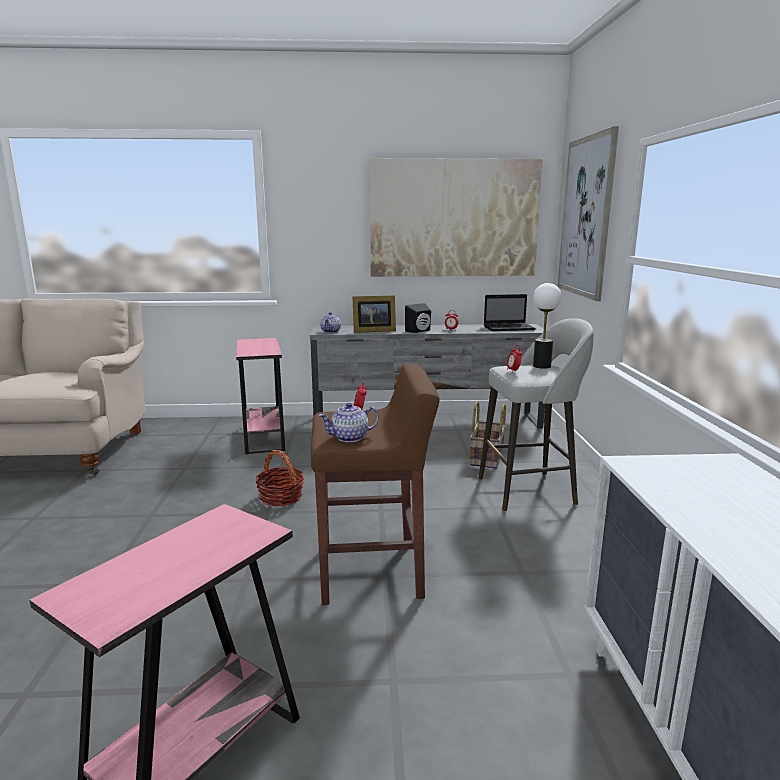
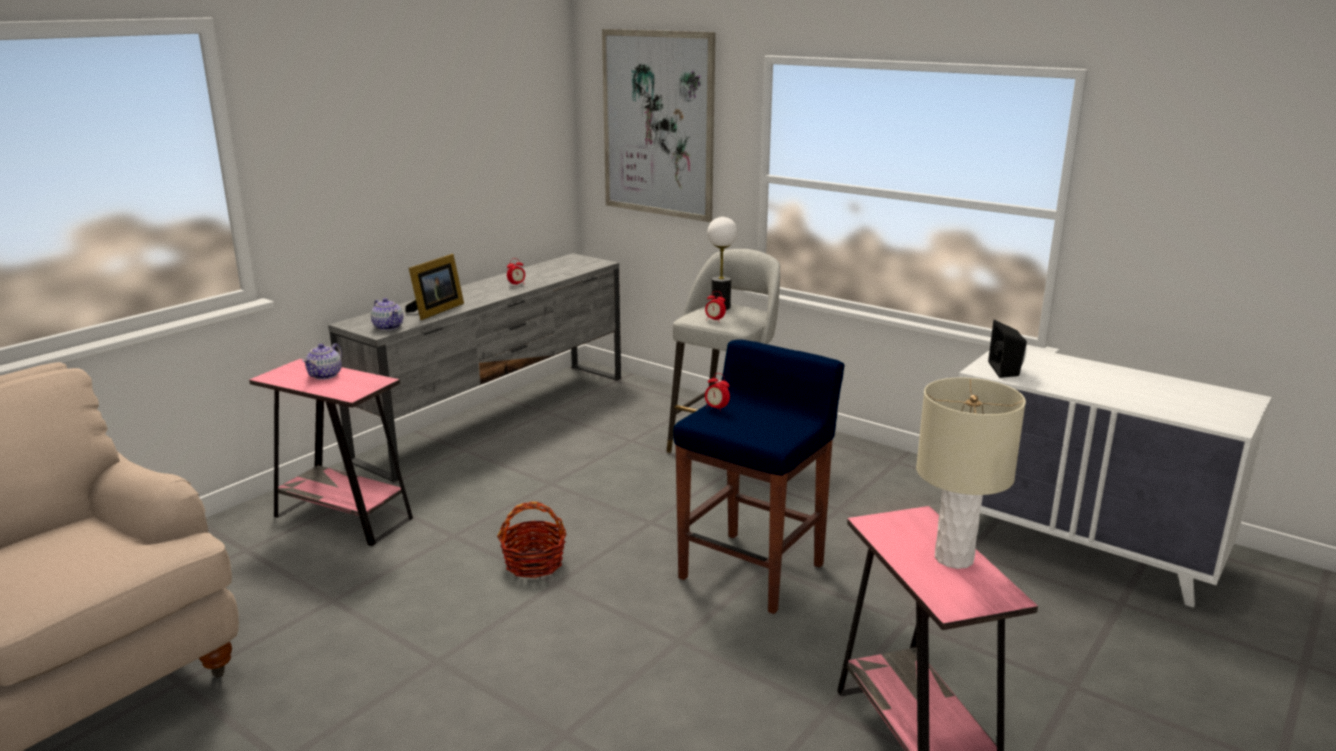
camera: 50 degrees left, 5 degrees up
brown stool [311,363,440,605] -> blue stool [673,339,845,614]
teapot [318,403,379,442] -> teapot moved to [303,343,342,380]
picture [370,158,543,276] -> none
black speaker [405,303,431,333] -> black speaker moved to [988,320,1027,378]
basket [470,401,506,469] -> none
laptop [484,294,536,331] -> none
none -> beige table lamp [916,377,1026,569]

